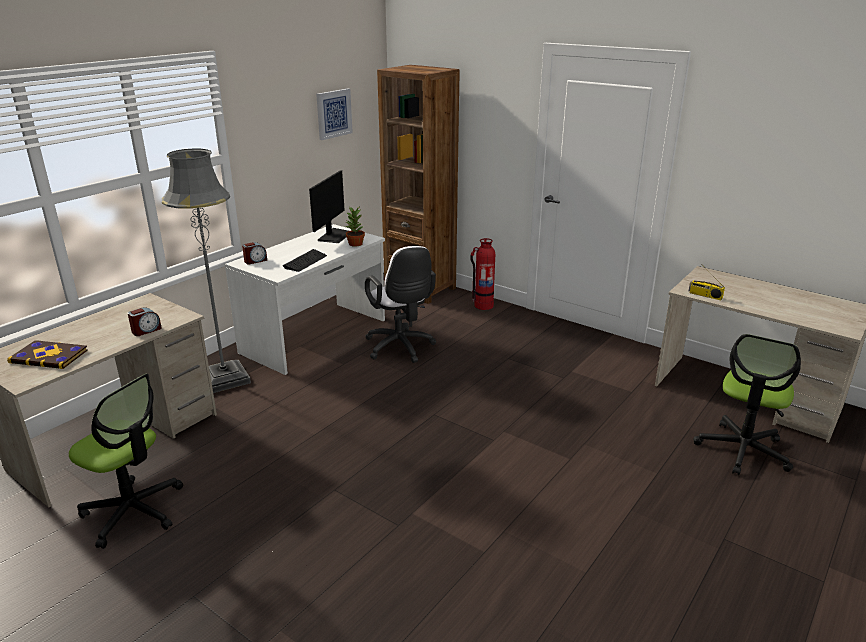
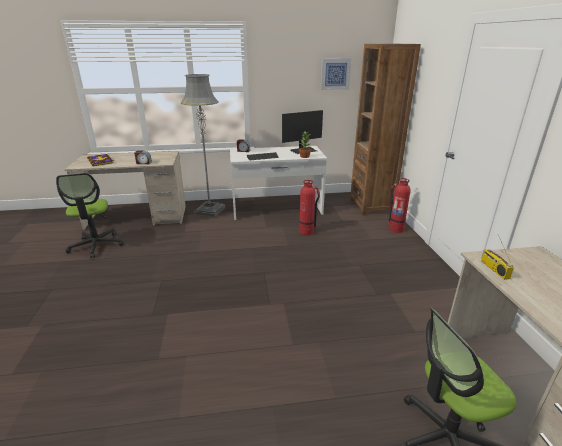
camera: 45 degrees right, 0 degrees up
white office chair [365,246,436,363] -> fire extinguisher [299,180,320,235]

